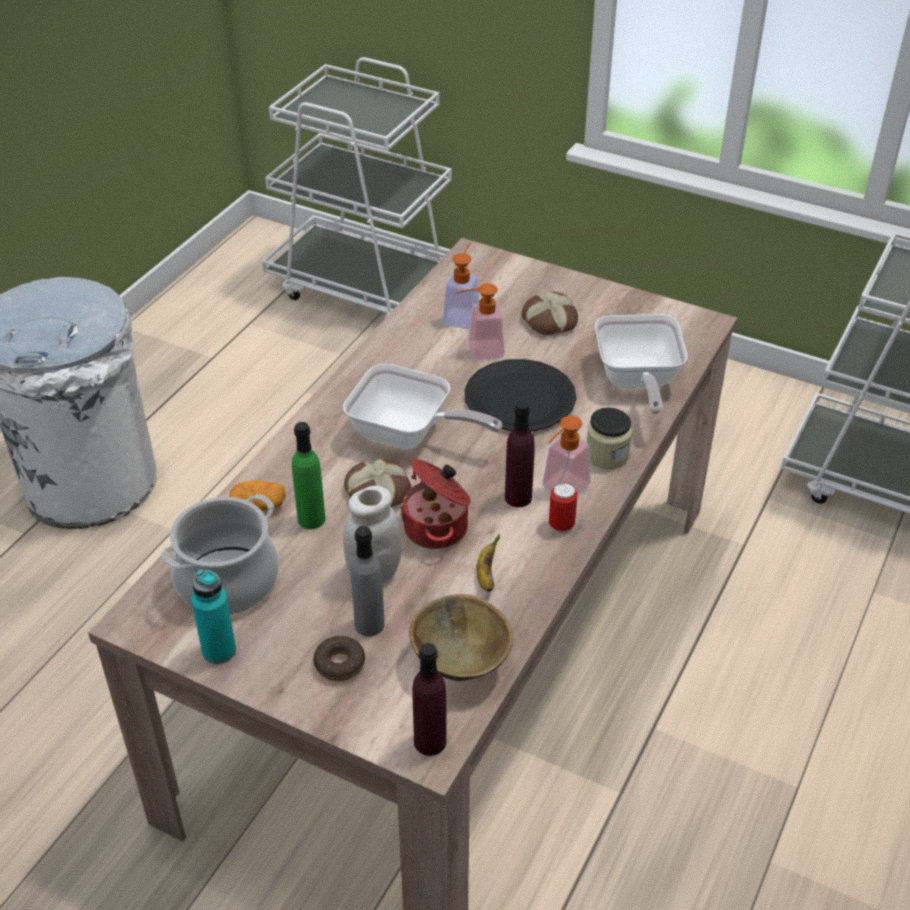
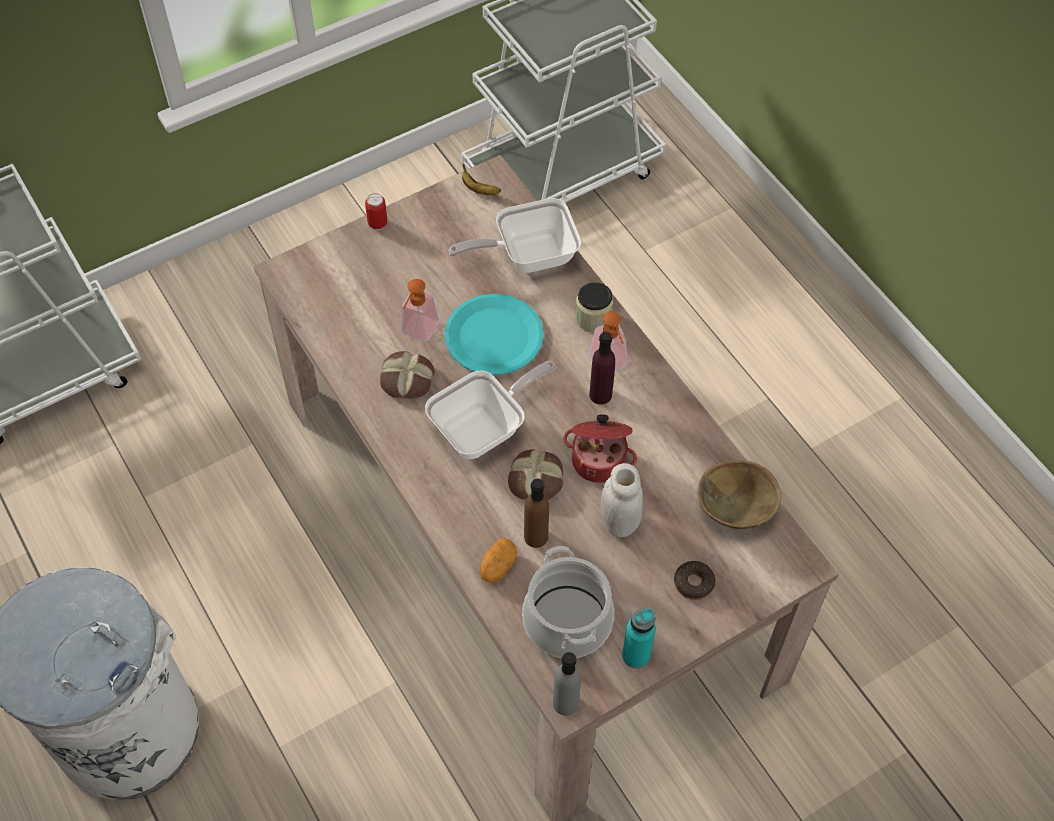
camera: 60 degrees left, 15 degrees up
green bottle [292,422,325,529] -> brown bottle [524,478,549,548]
grey bottle [351,526,385,636] -> grey bottle moved to [553,652,581,716]
purple bottle [412,643,446,756] -> none
soap dispenser [443,242,479,329] -> none
black plate [464,359,576,431] -> turquoise plate [444,294,544,375]
banana [477,535,500,592] -> banana moved to [462,164,501,195]
bread [521,291,578,335] -> bread moved to [380,351,435,399]
can [549,482,578,533] -> can moved to [365,193,387,230]
frying pan [595,314,688,414] -> frying pan turned 135 degrees clockwise [448,198,581,273]

